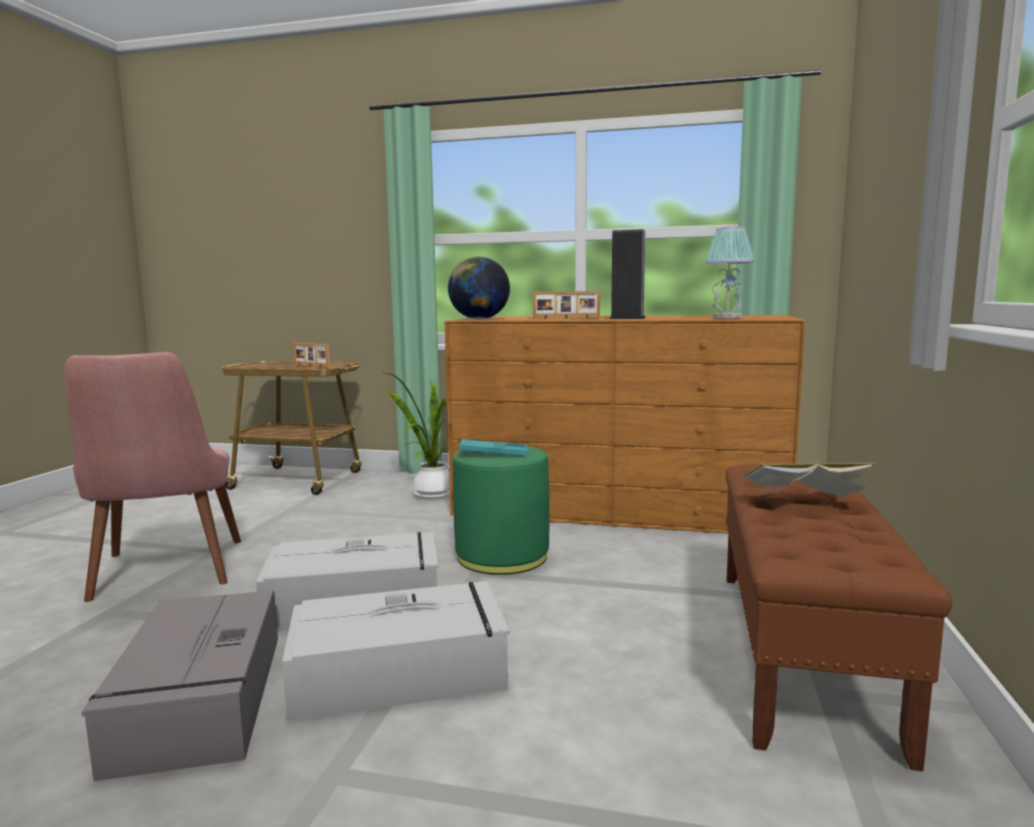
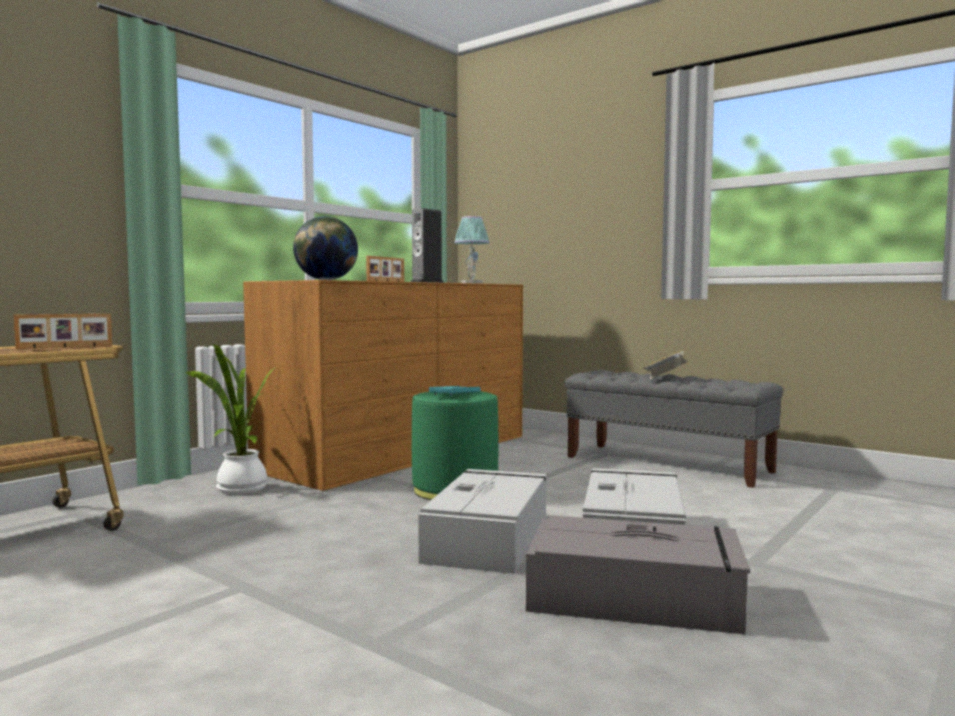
camera: 65 degrees left, 5 degrees down
pink chair [64,352,241,602] -> none
brown bench [726,464,952,771] -> grey bench [565,370,783,488]

